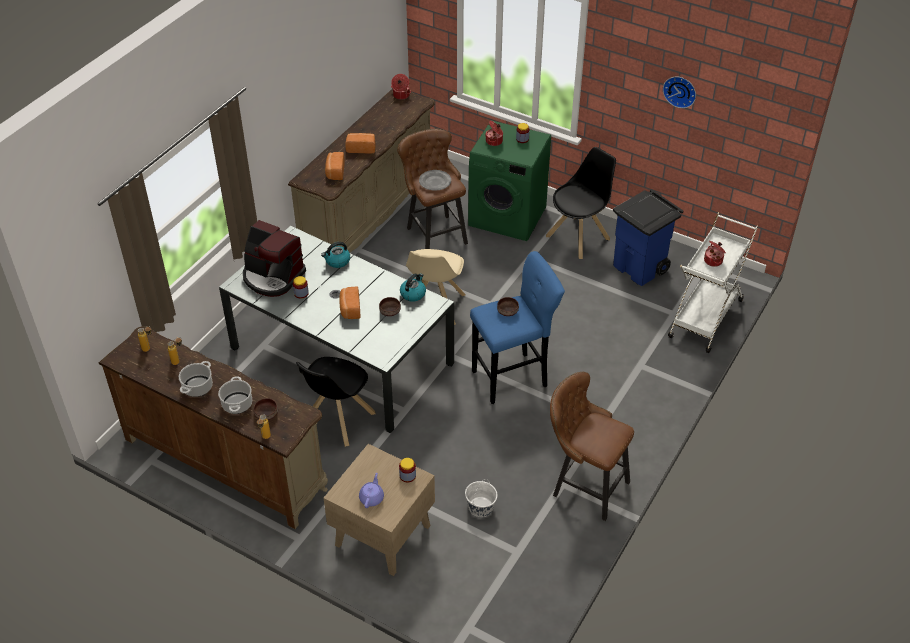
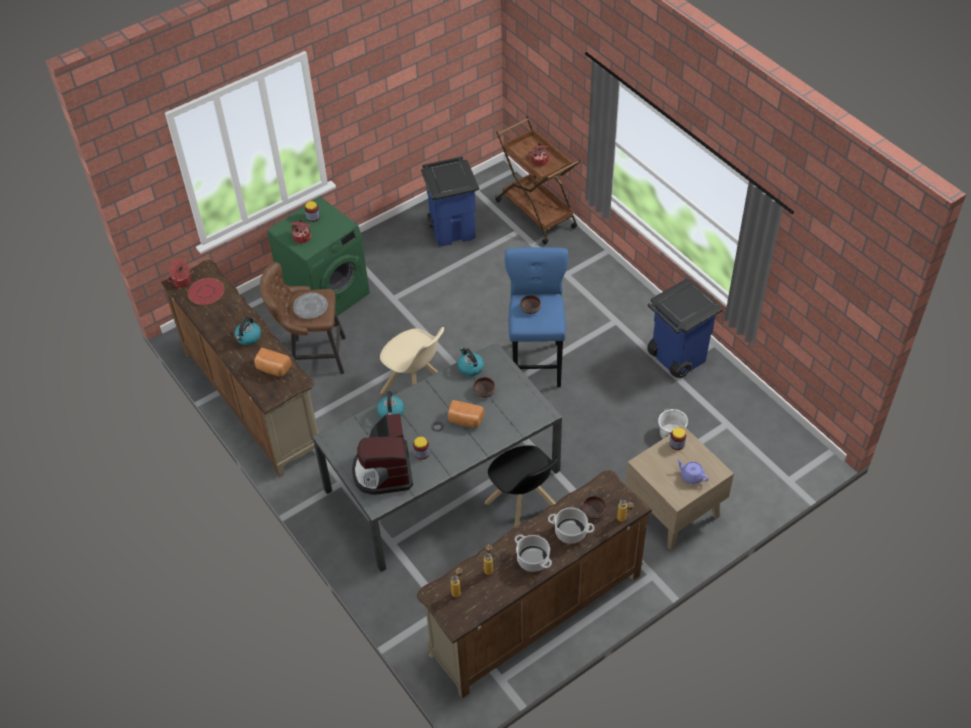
camera: 65 degrees left, 5 degrees up
coffee machine [243,220,306,297] -> coffee machine turned 120 degrees clockwise [352,414,413,495]
bread [345,133,375,153] -> kettle [234,317,261,345]
black chair [546,147,616,259] -> none
brown stool [550,372,634,521] -> blue trash can [647,278,722,378]
wall clock [663,76,696,108] -> none
white cart [668,212,758,353] -> brown cart [495,116,581,245]
none -> red plate [188,278,224,305]

